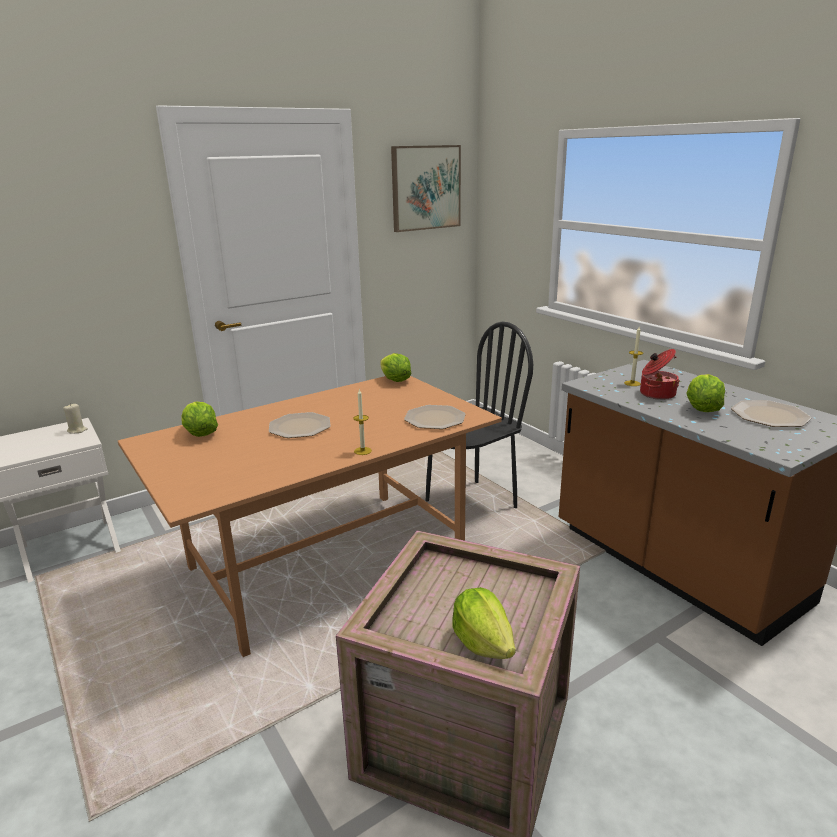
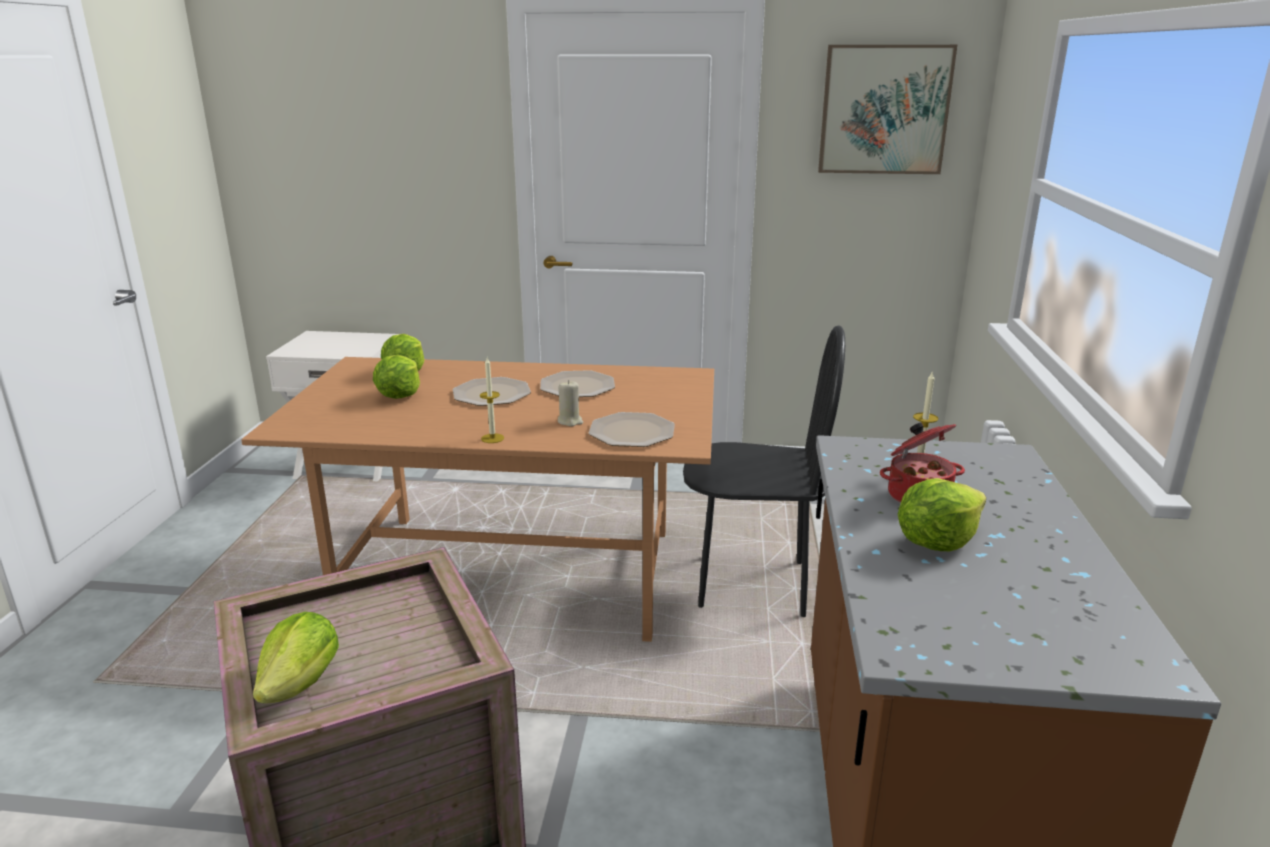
camera: 40 degrees right, 0 degrees up
beige candle [63,403,88,434] -> beige candle moved to [558,380,583,426]
lettuce [380,353,411,382] -> lettuce moved to [373,355,420,399]
plate [731,400,812,427] -> plate moved to [540,370,615,397]

